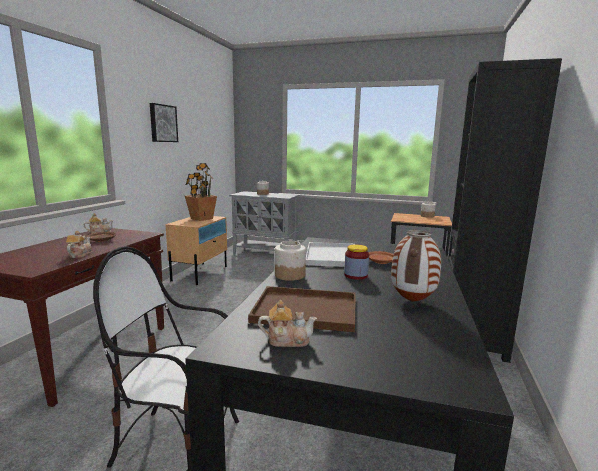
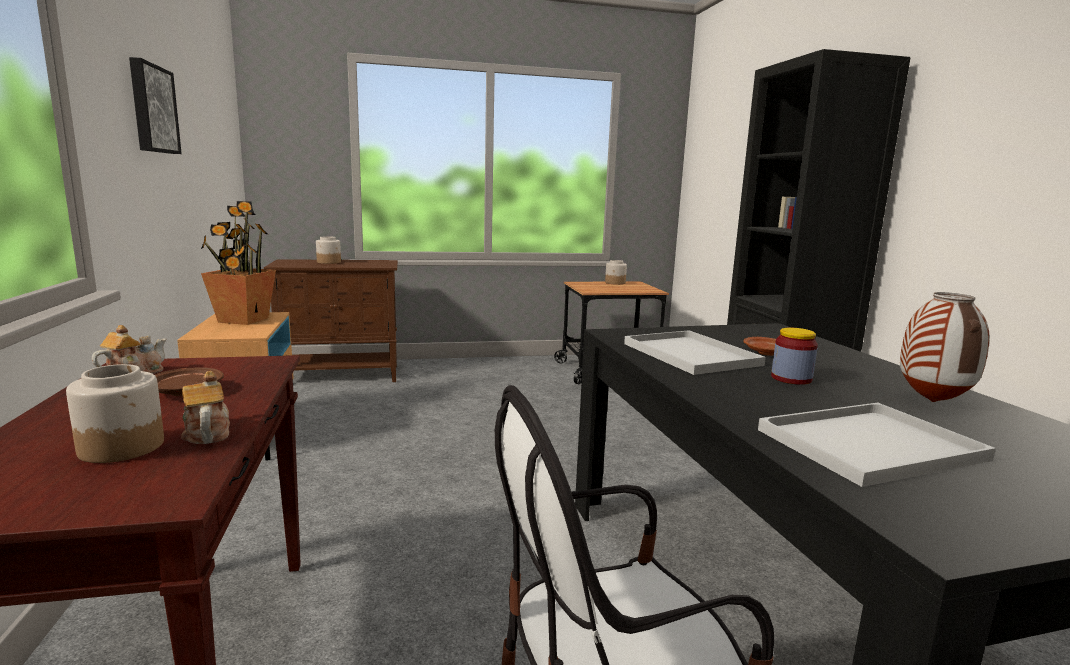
camera: 30 degrees left, 0 degrees up
grey cabinet [229,191,300,254] -> brown cabinet [264,259,398,382]
brown tray [248,286,356,332] -> white tray [758,403,996,487]
teapot [258,300,317,347] -> none
jar [275,241,306,281] -> jar moved to [66,364,164,463]

